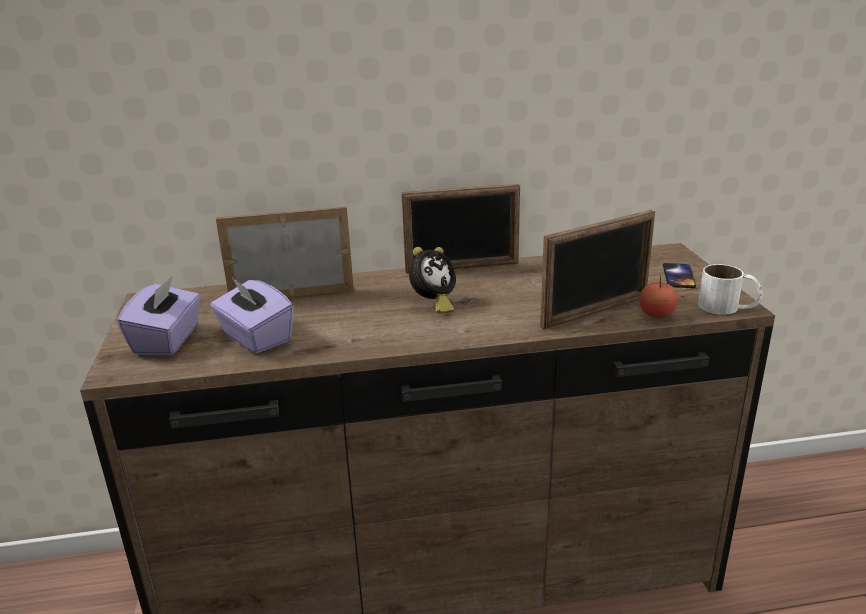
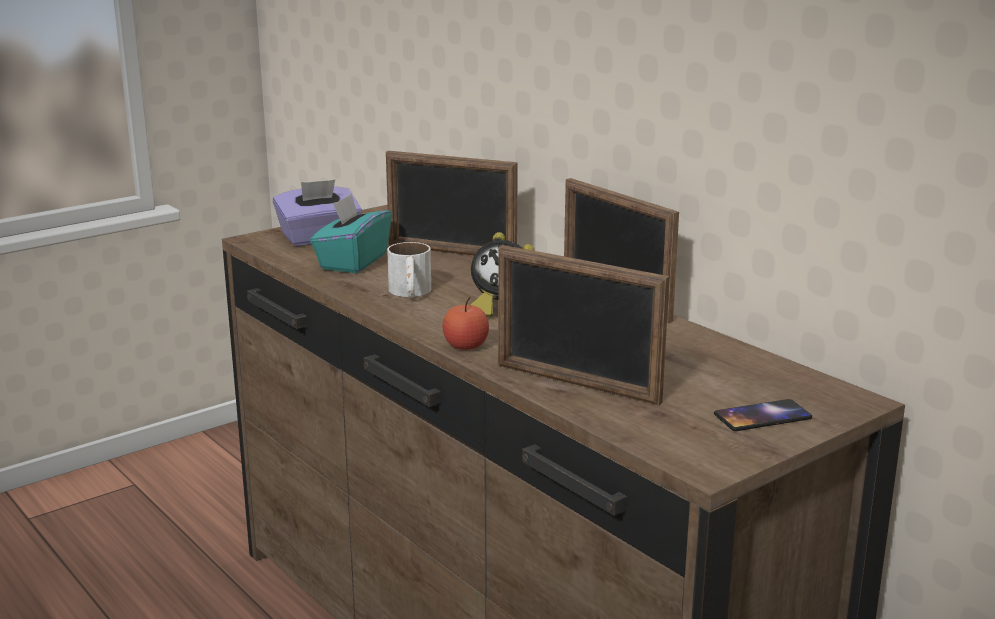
camera: 60 degrees right, 5 degrees down
purple tissue box [210,278,294,354] -> turquoise tissue box [310,194,392,273]
picture frame [216,207,354,298] -> picture frame turned 150 degrees clockwise [386,151,518,256]
apple [640,275,678,318] -> apple moved to [442,297,489,350]
white mug [698,264,762,315] -> white mug moved to [387,242,431,298]

